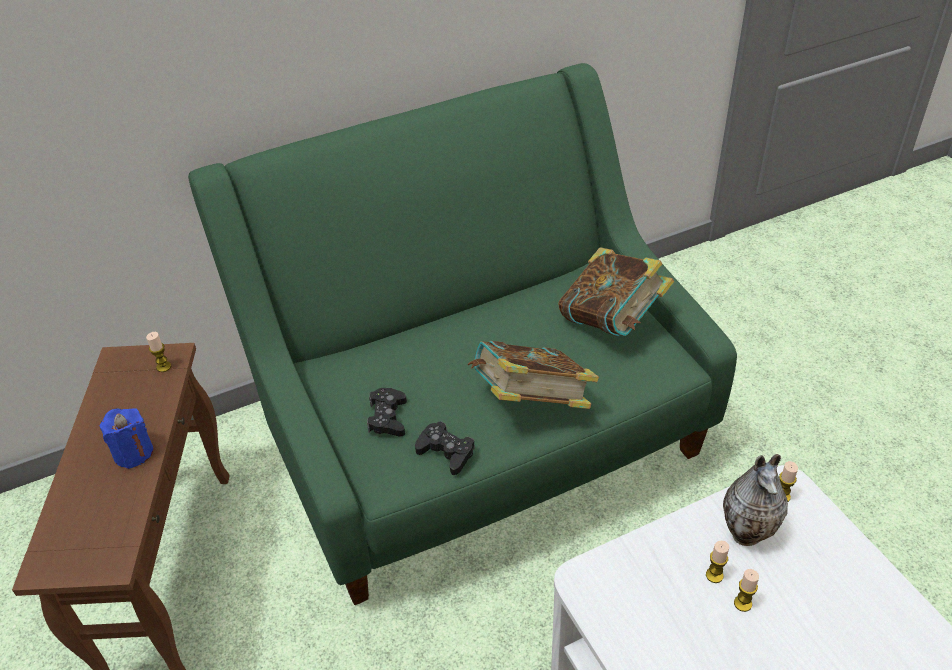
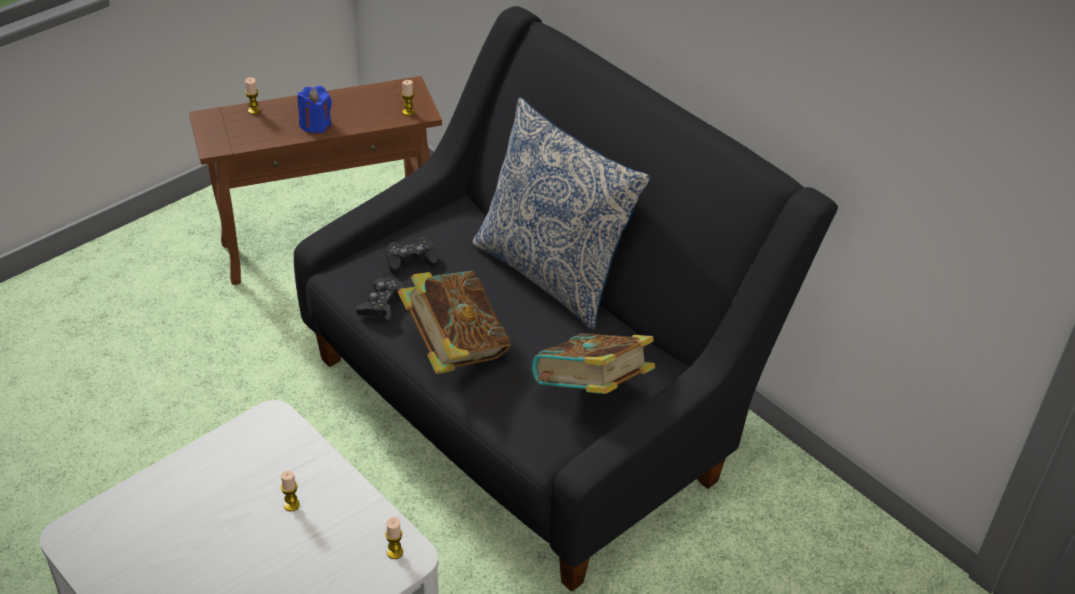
camera: 70 degrees right, 0 degrees up
green sofa [188,63,737,605] -> black sofa [294,6,838,592]
vase [723,454,788,546] -> none
candle [734,569,759,612] -> candle moved to [245,77,260,114]
none -> pillow [472,97,651,330]

